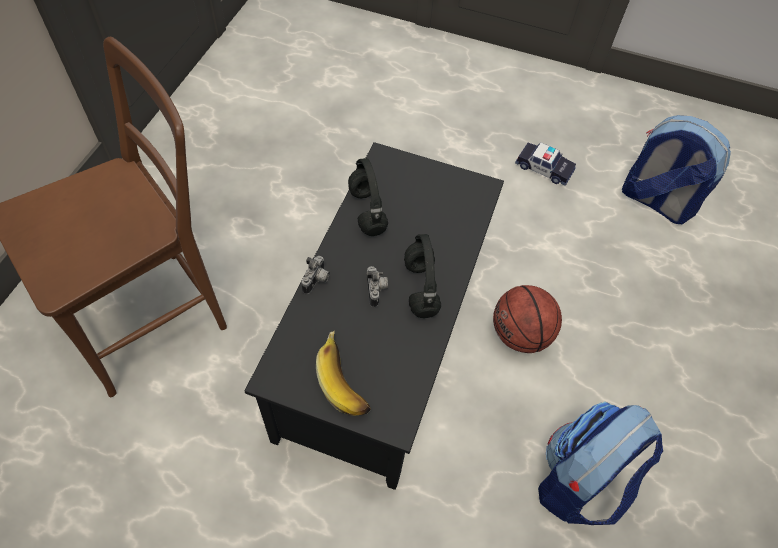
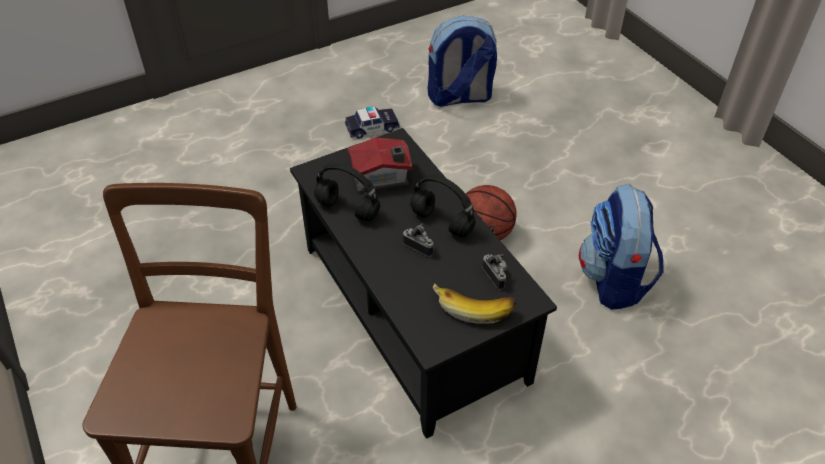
camera: 45 degrees left, 10 degrees down
camera [301,256,330,294] -> camera moved to [482,254,507,290]
none -> toy house [348,137,412,192]

